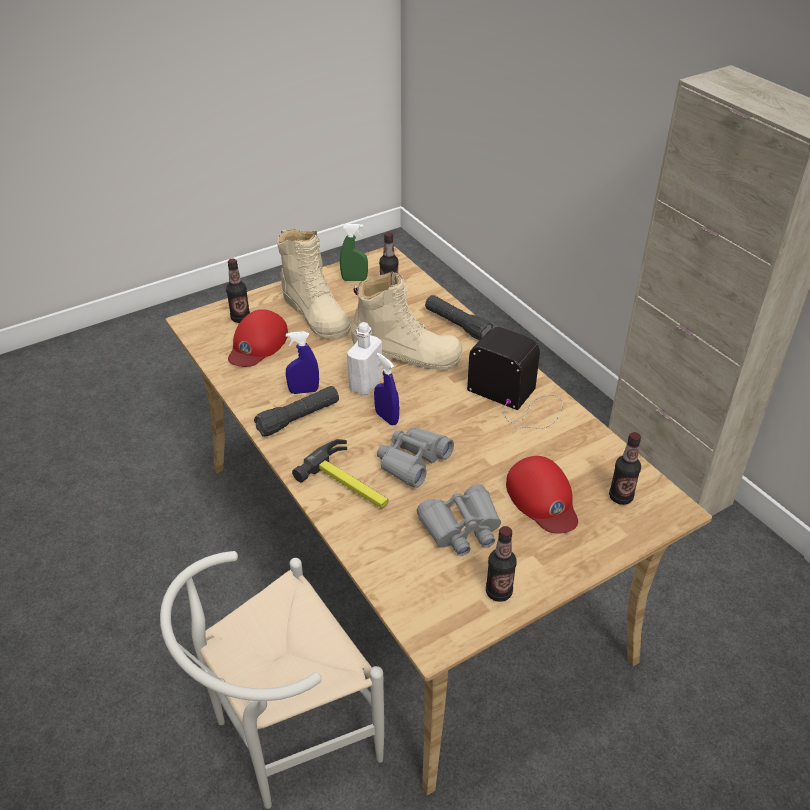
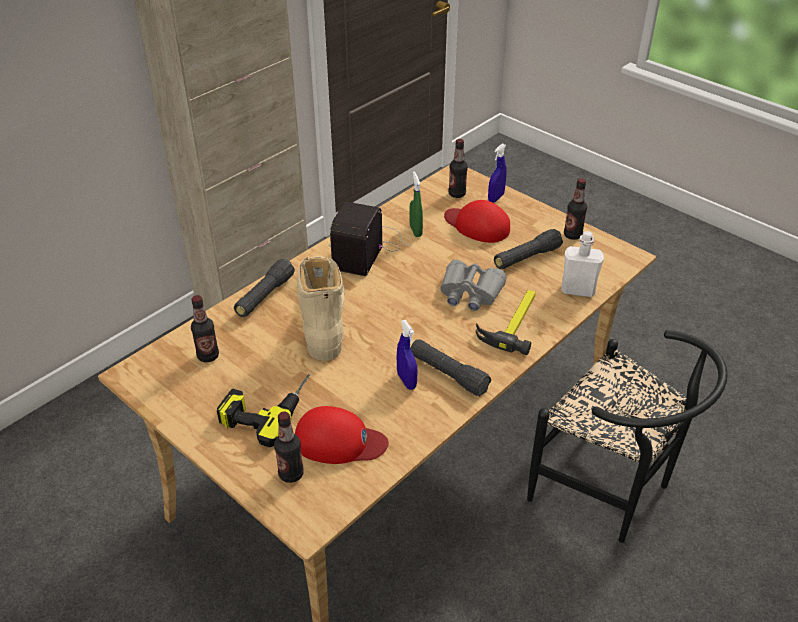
camera: 105 degrees left, 0 degrees up
white chair [160,551,384,809] -> black chair [527,330,728,543]
beige boot [277,229,351,339] -> power drill [217,374,310,447]
green spray bottle [340,224,368,281] -> green spray bottle moved to [409,172,423,237]
white bottle [347,322,382,395] -> white bottle moved to [561,231,604,297]
blue spray bottle [374,353,399,425] -> blue spray bottle moved to [488,144,507,203]
grey binoculars [417,484,501,556] -> black flashlight [494,229,563,269]
red cap [506,456,578,534] -> red cap turned 105 degrees counterclockwise [444,200,510,243]

